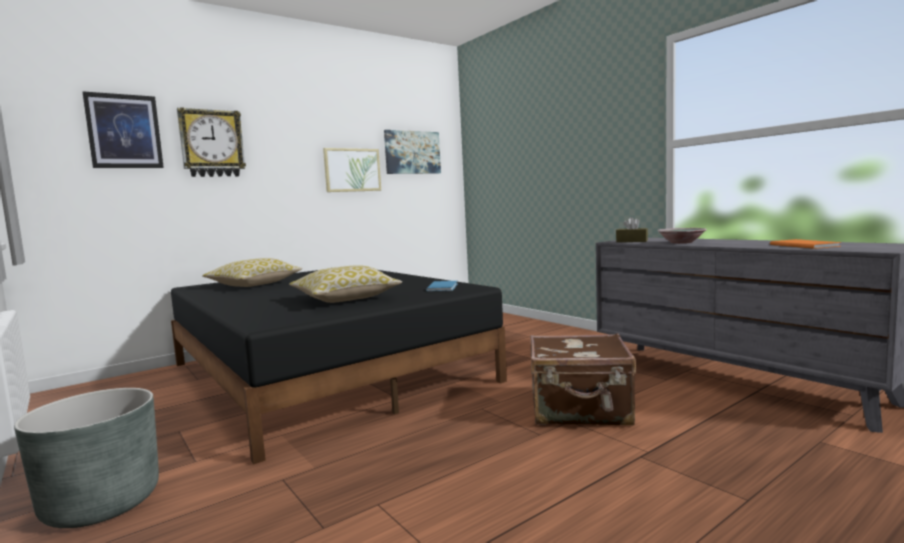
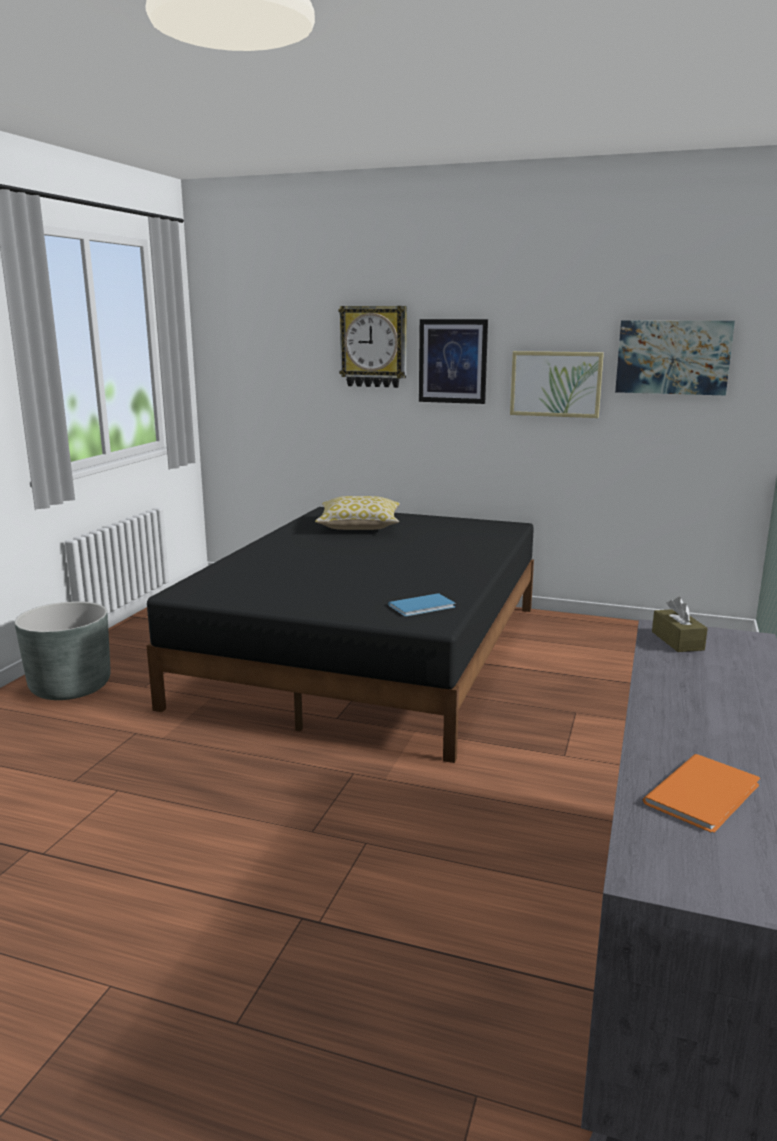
camera: 55 degrees right, 10 degrees up
picture [82,91,164,168] -> picture moved to [419,319,488,404]
pillow [289,265,402,303] -> none
brown suitcase [530,333,636,425] -> none
bowl [658,228,707,243] -> none

